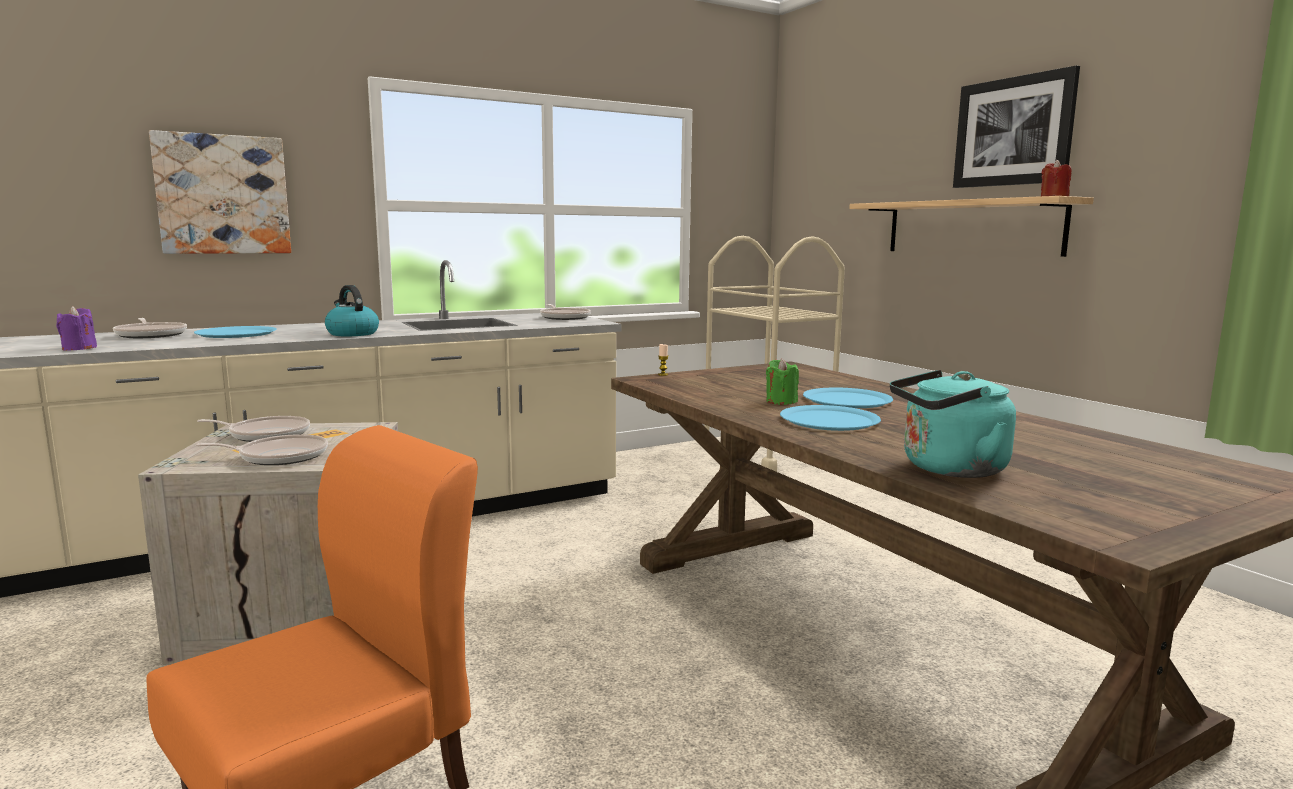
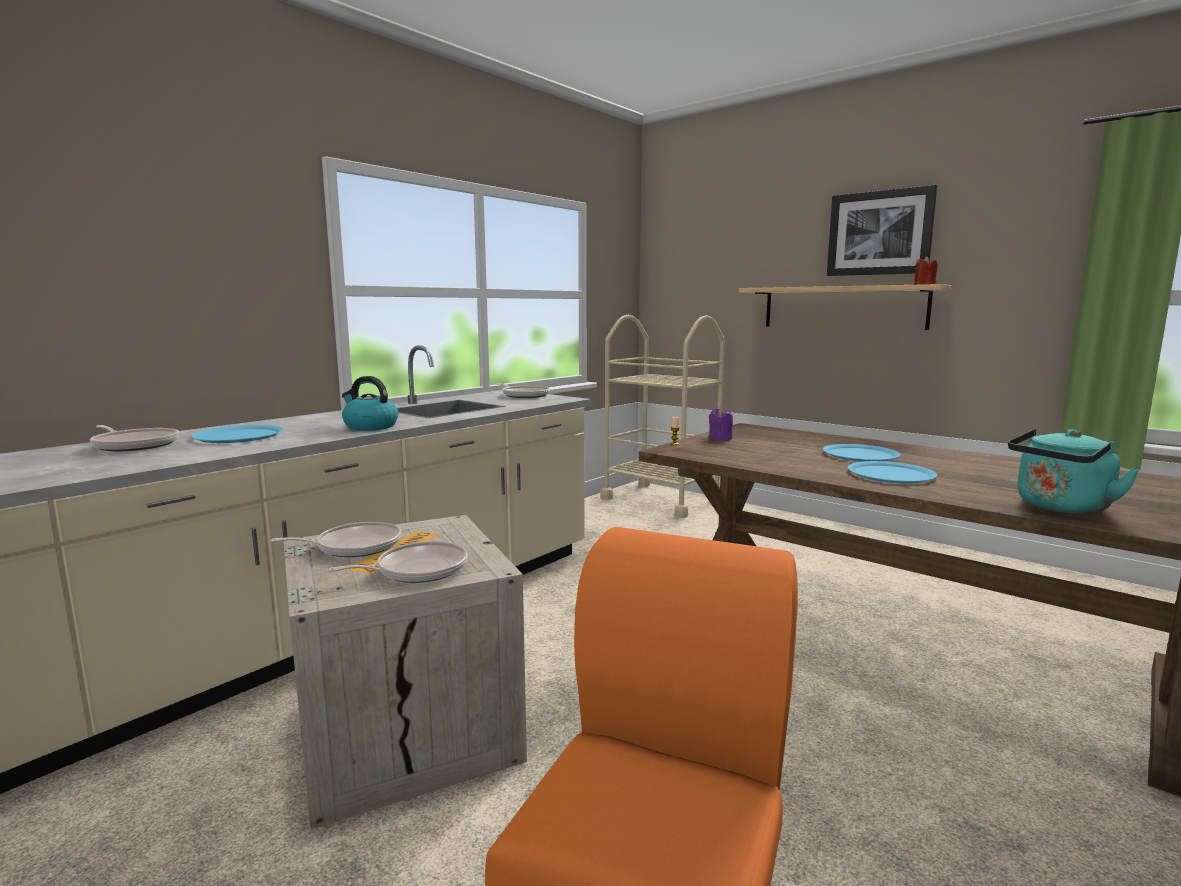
camera: 20 degrees left, 0 degrees up
purple candle [56,306,97,350] -> purple candle moved to [709,407,733,441]
picture [149,130,291,254] -> none
green candle [766,358,799,405] -> none

